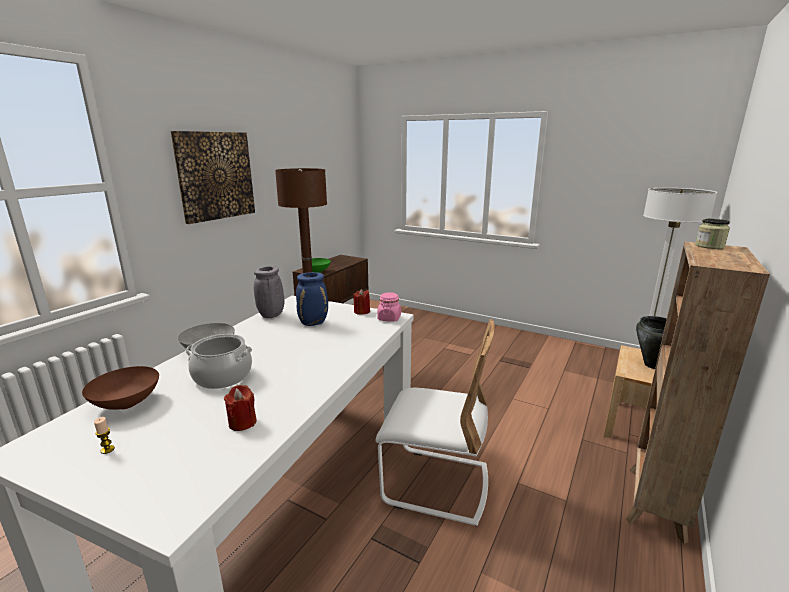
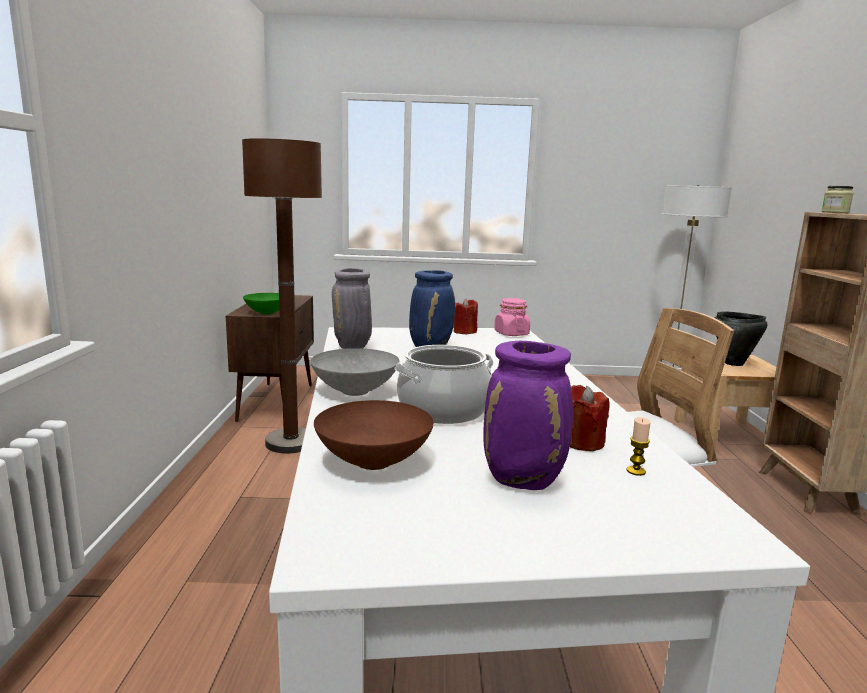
camera: 30 degrees left, 5 degrees down
candle [94,417,115,454] -> candle moved to [627,417,651,476]
picture [171,131,255,224] -> none
none -> purple vase [483,341,573,490]

